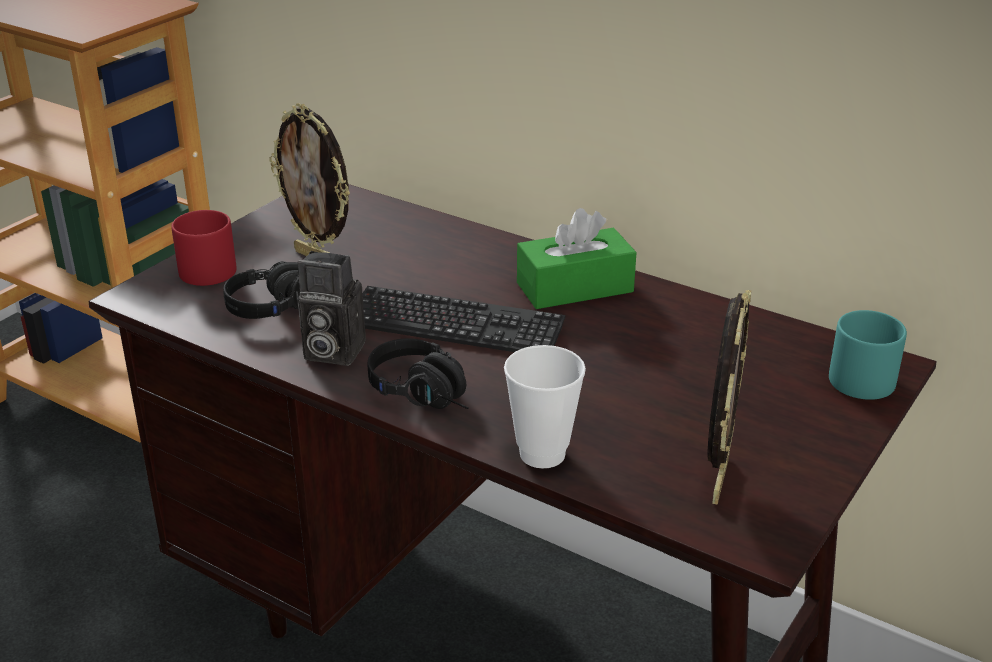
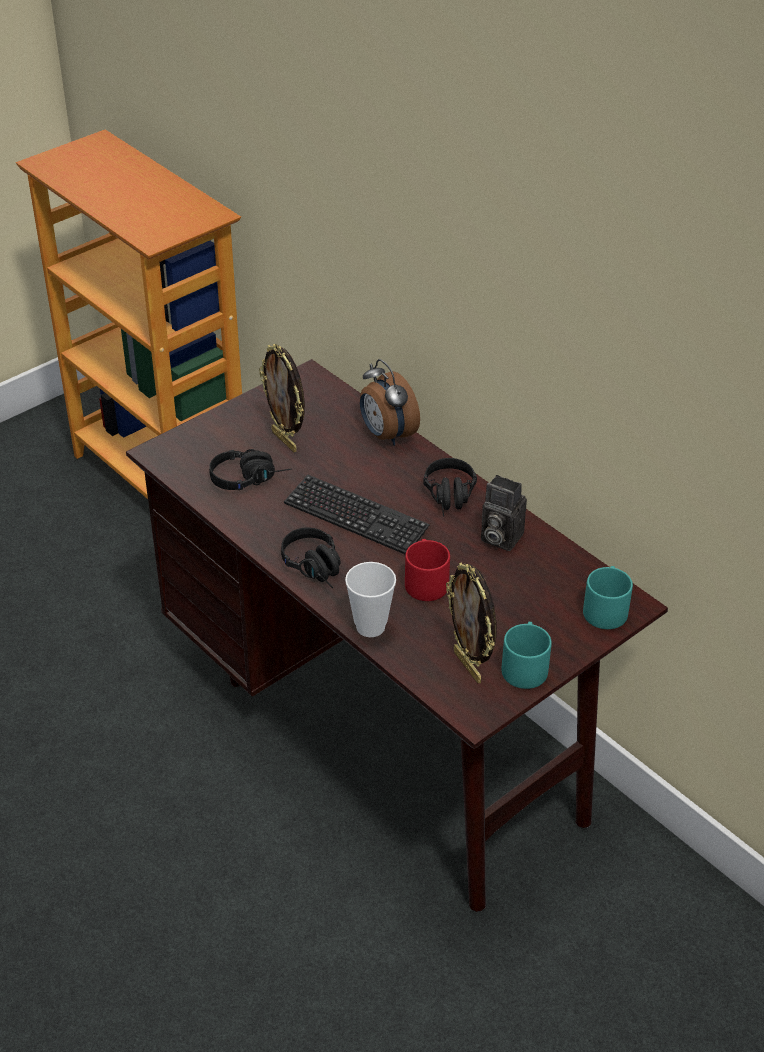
camera: 15 degrees right, 10 degrees up
red mug [171,210,236,286] -> red mug moved to [405,539,450,601]
camera [297,251,366,366] -> camera moved to [481,475,527,551]
green tissue box [517,208,637,309] -> black headphones [423,458,477,517]
picture frame [707,290,751,505] -> picture frame turned 120 degrees clockwise [446,562,496,683]
none -> alarm clock [360,359,420,446]
none -> turquoise mug [501,622,552,689]

